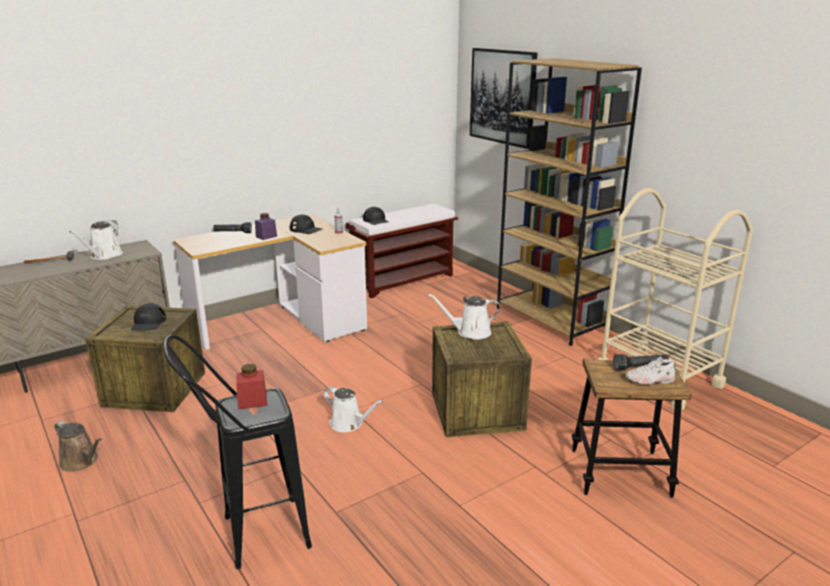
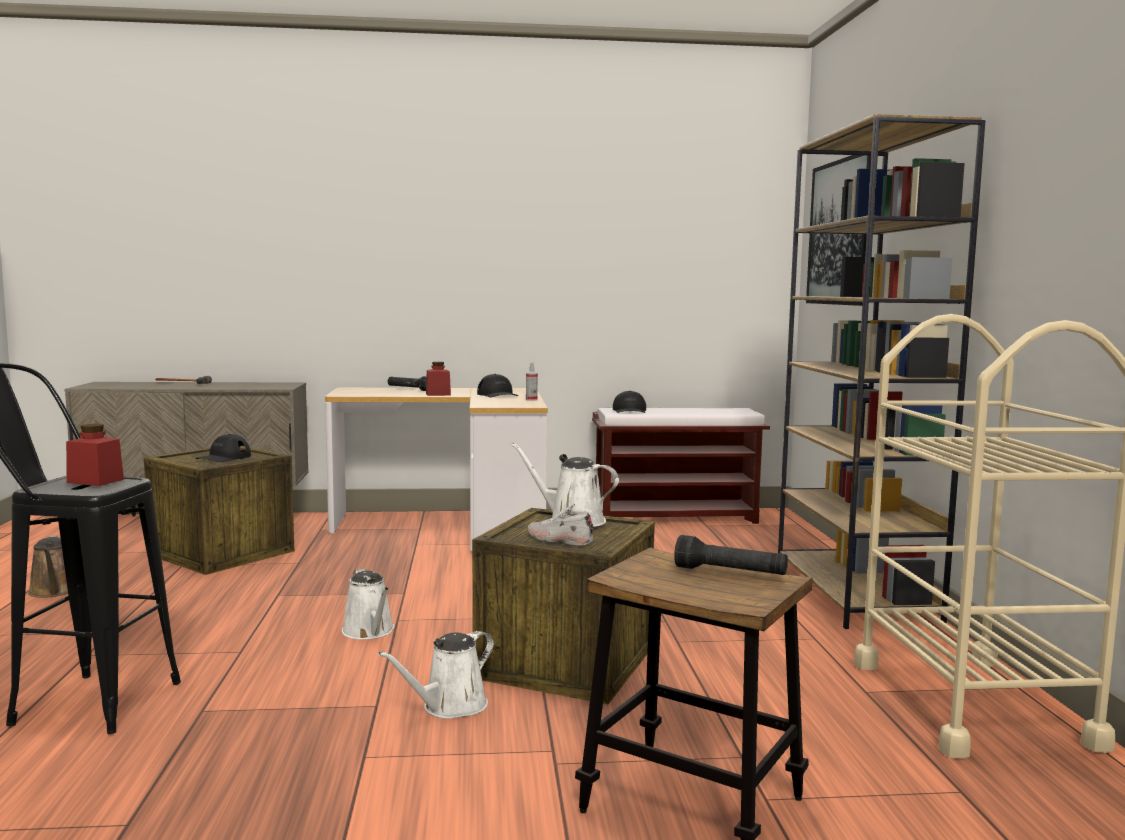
camera: 30 degrees right, 15 degrees down
white watering can [69,220,123,260] -> white watering can moved to [378,631,494,719]
purple jar [255,213,277,240] -> red jar [426,362,451,396]
white shoe [625,356,676,385] -> white shoe moved to [528,504,593,546]

